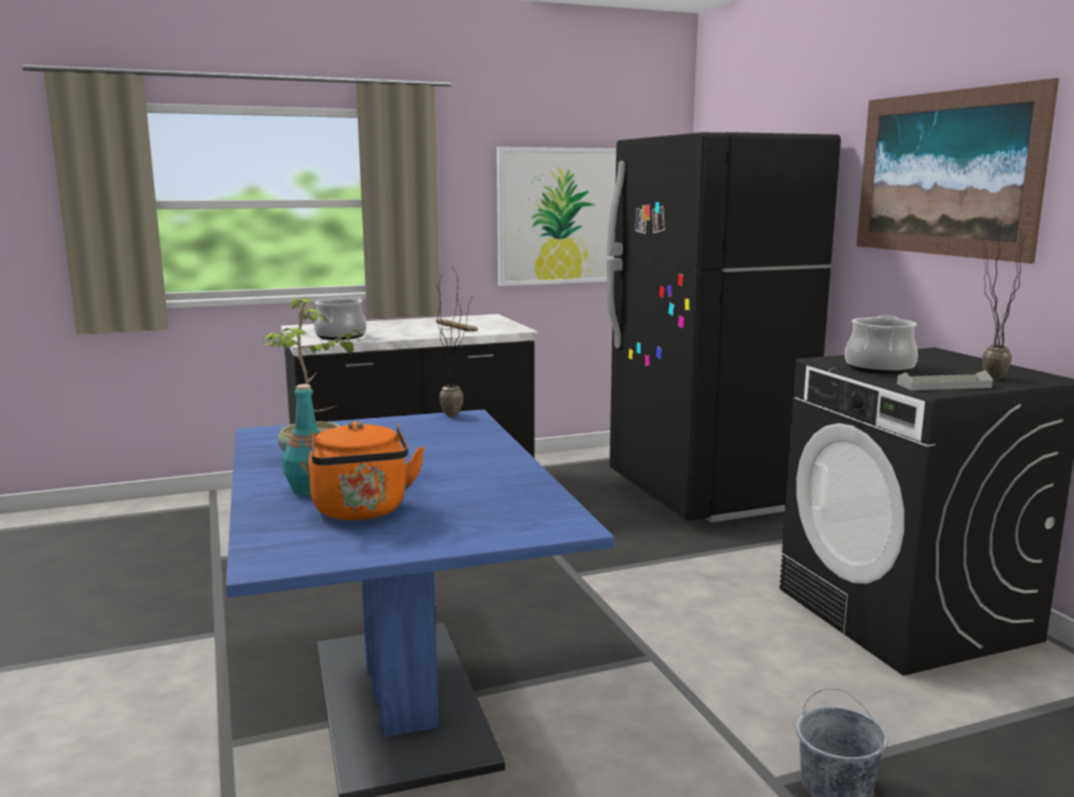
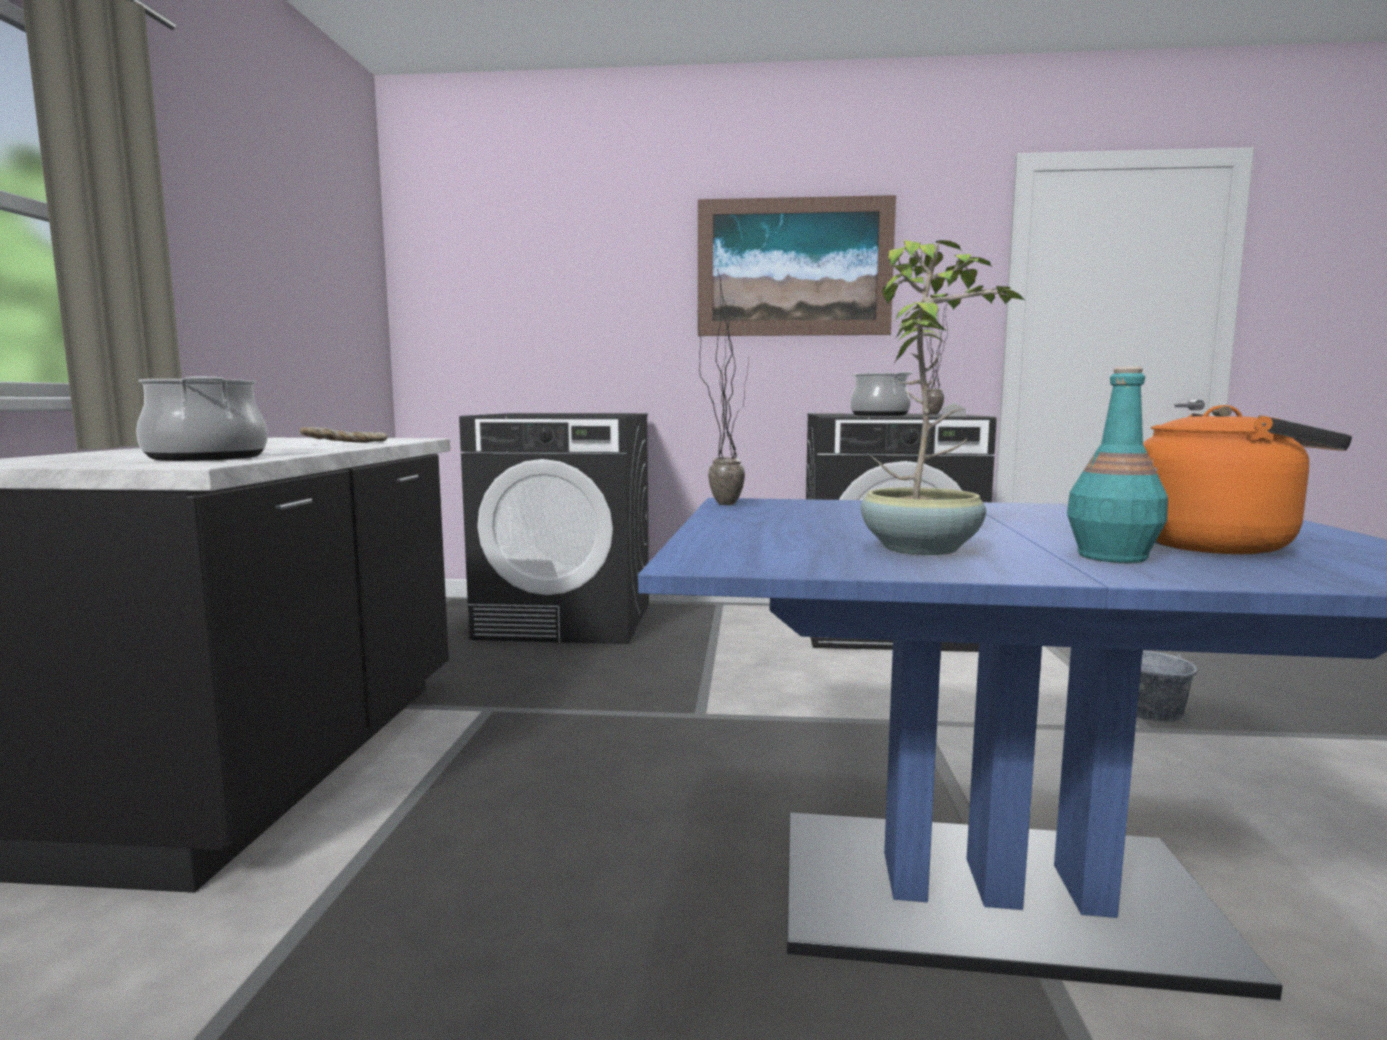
camera: 65 degrees left, 5 degrees down
picture [497,147,616,286] -> none
black fridge [607,132,841,522] -> black washing machine [459,413,649,644]

